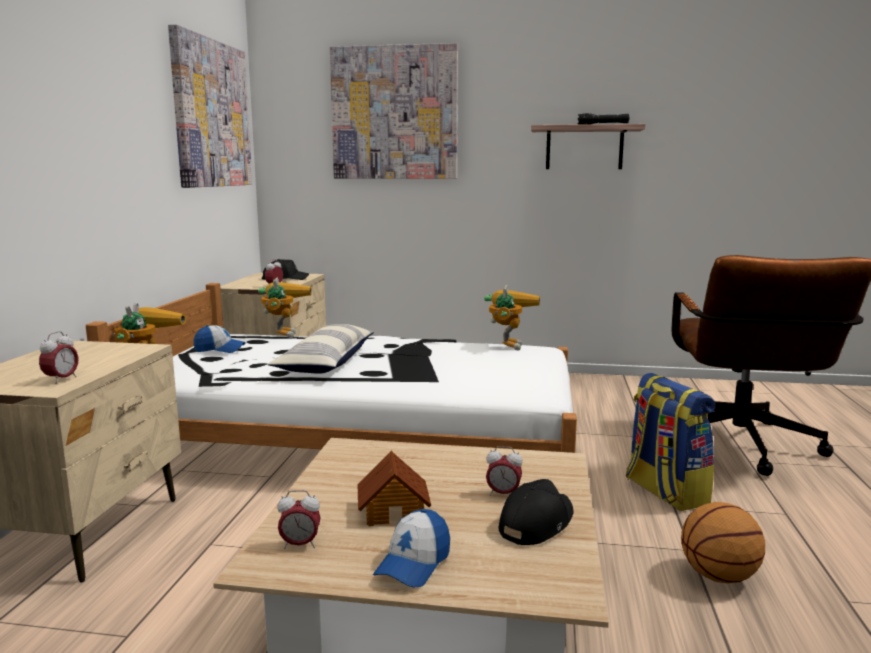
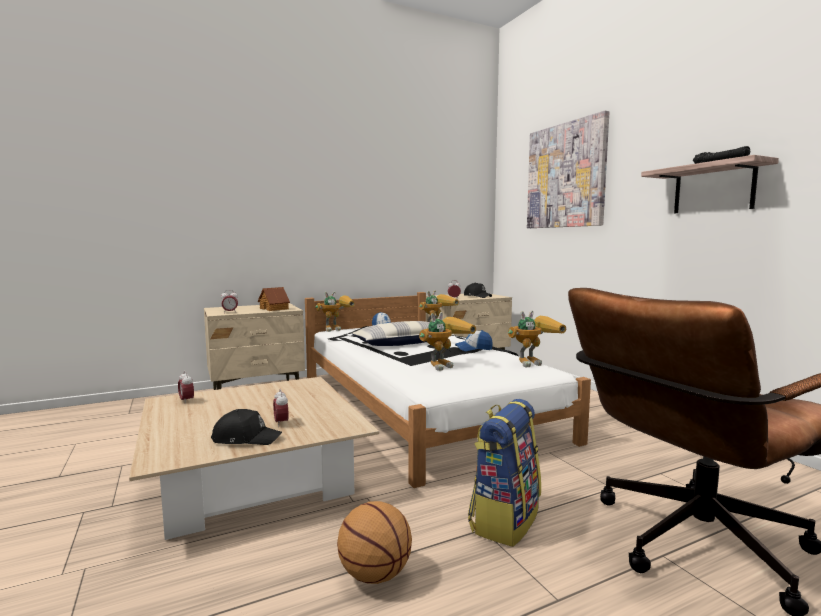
camera: 55 degrees right, 5 degrees down
picture [168,24,252,188] -> none
toy house [358,451,431,526] -> toy house moved to [258,287,290,311]
cap [373,509,450,587] -> cap moved to [455,330,493,351]
none -> toy robot [419,312,476,371]

